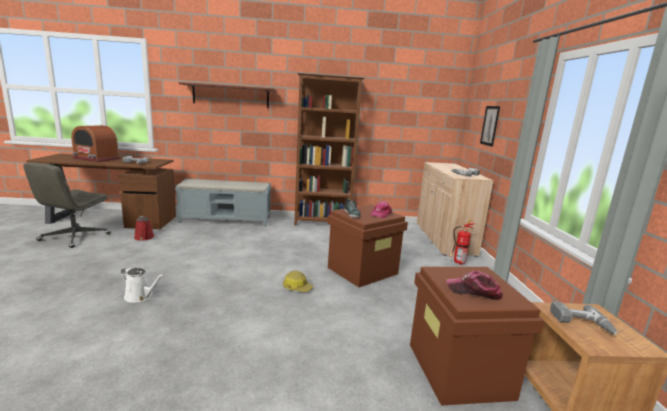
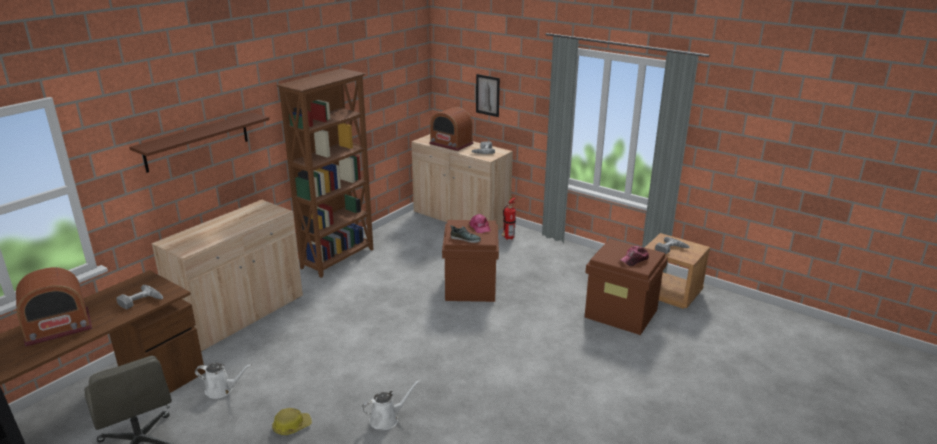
camera: 50 degrees left, 10 degrees up
red watering can [134,216,154,241] -> white watering can [195,363,252,399]
grey bench [175,178,271,227] -> beige cabinet [152,200,303,352]
hard hat [283,271,313,292] -> hard hat moved to [272,408,312,435]
none -> radio [429,107,473,151]

